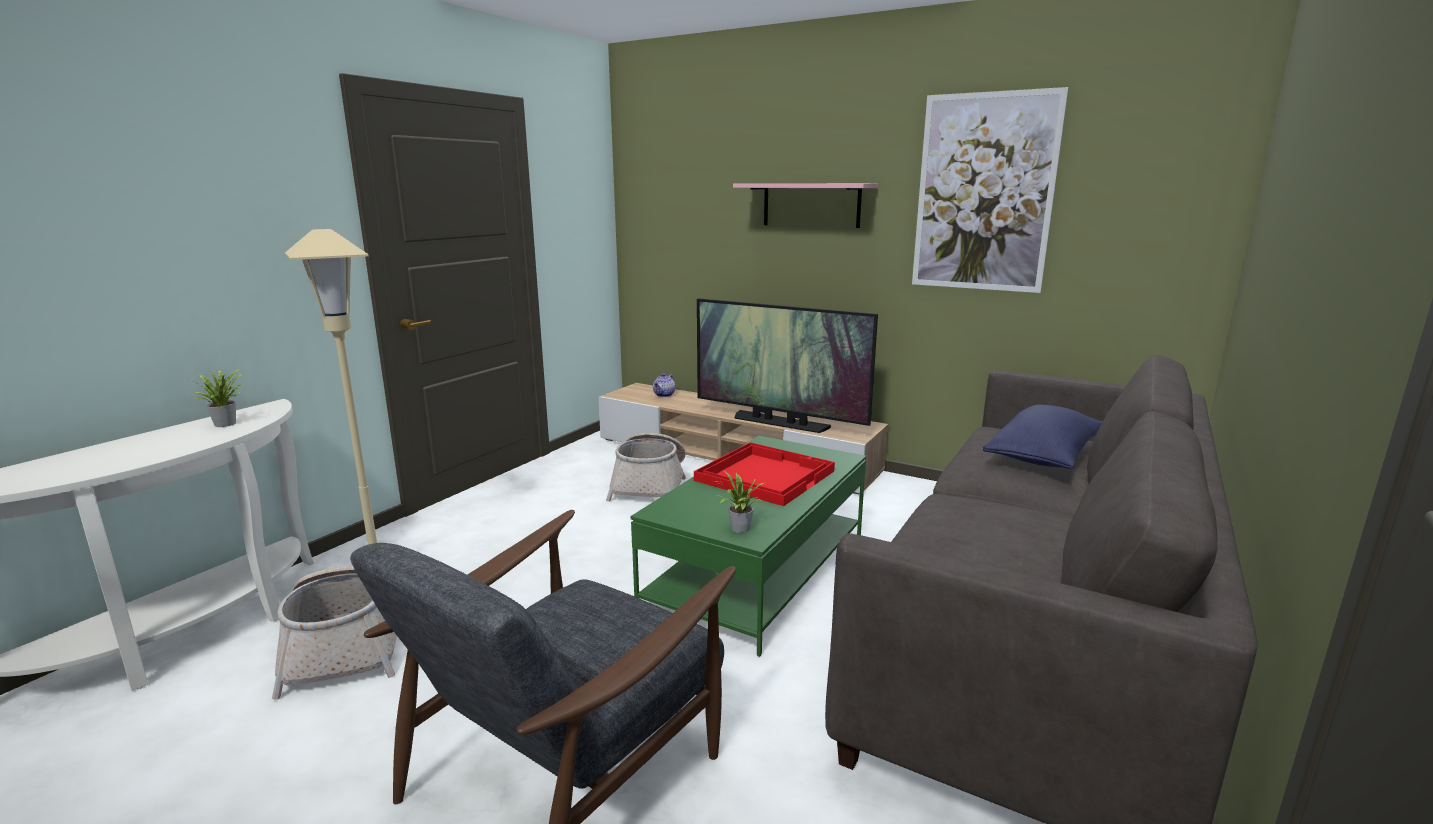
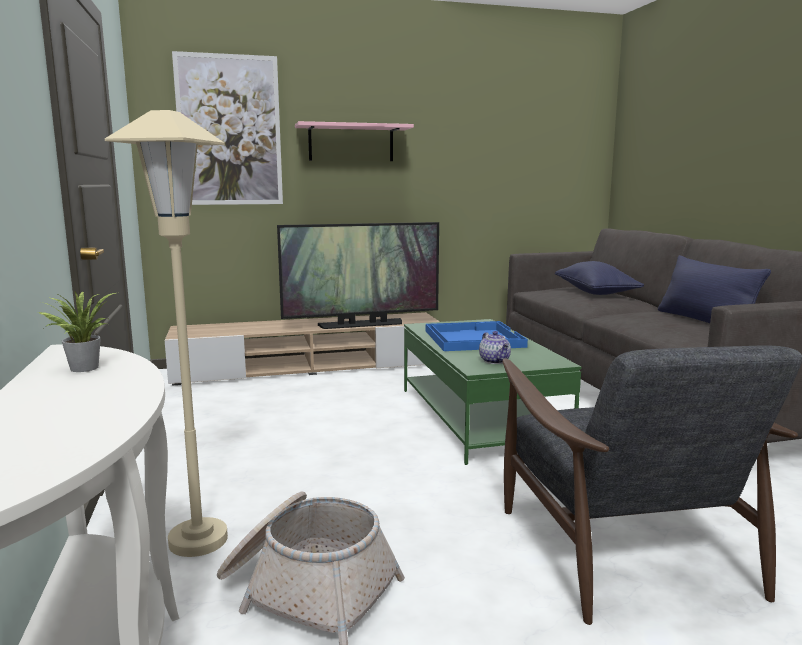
camera: 45 degrees left, 5 degrees down
basket [606,433,686,501] -> none
teapot [653,374,675,397] -> teapot moved to [479,331,511,364]
red tray [694,442,835,506] -> blue tray [426,321,528,351]
potted plant [715,471,764,533] -> none
picture [912,87,1069,293] -> picture moved to [172,51,283,205]
none -> blue pillow [658,255,771,323]

